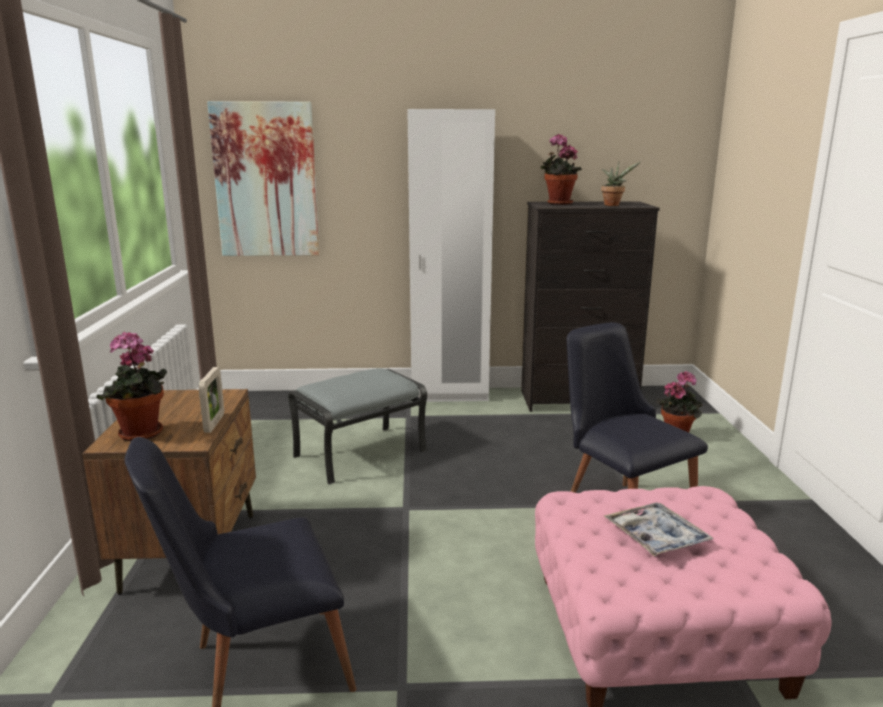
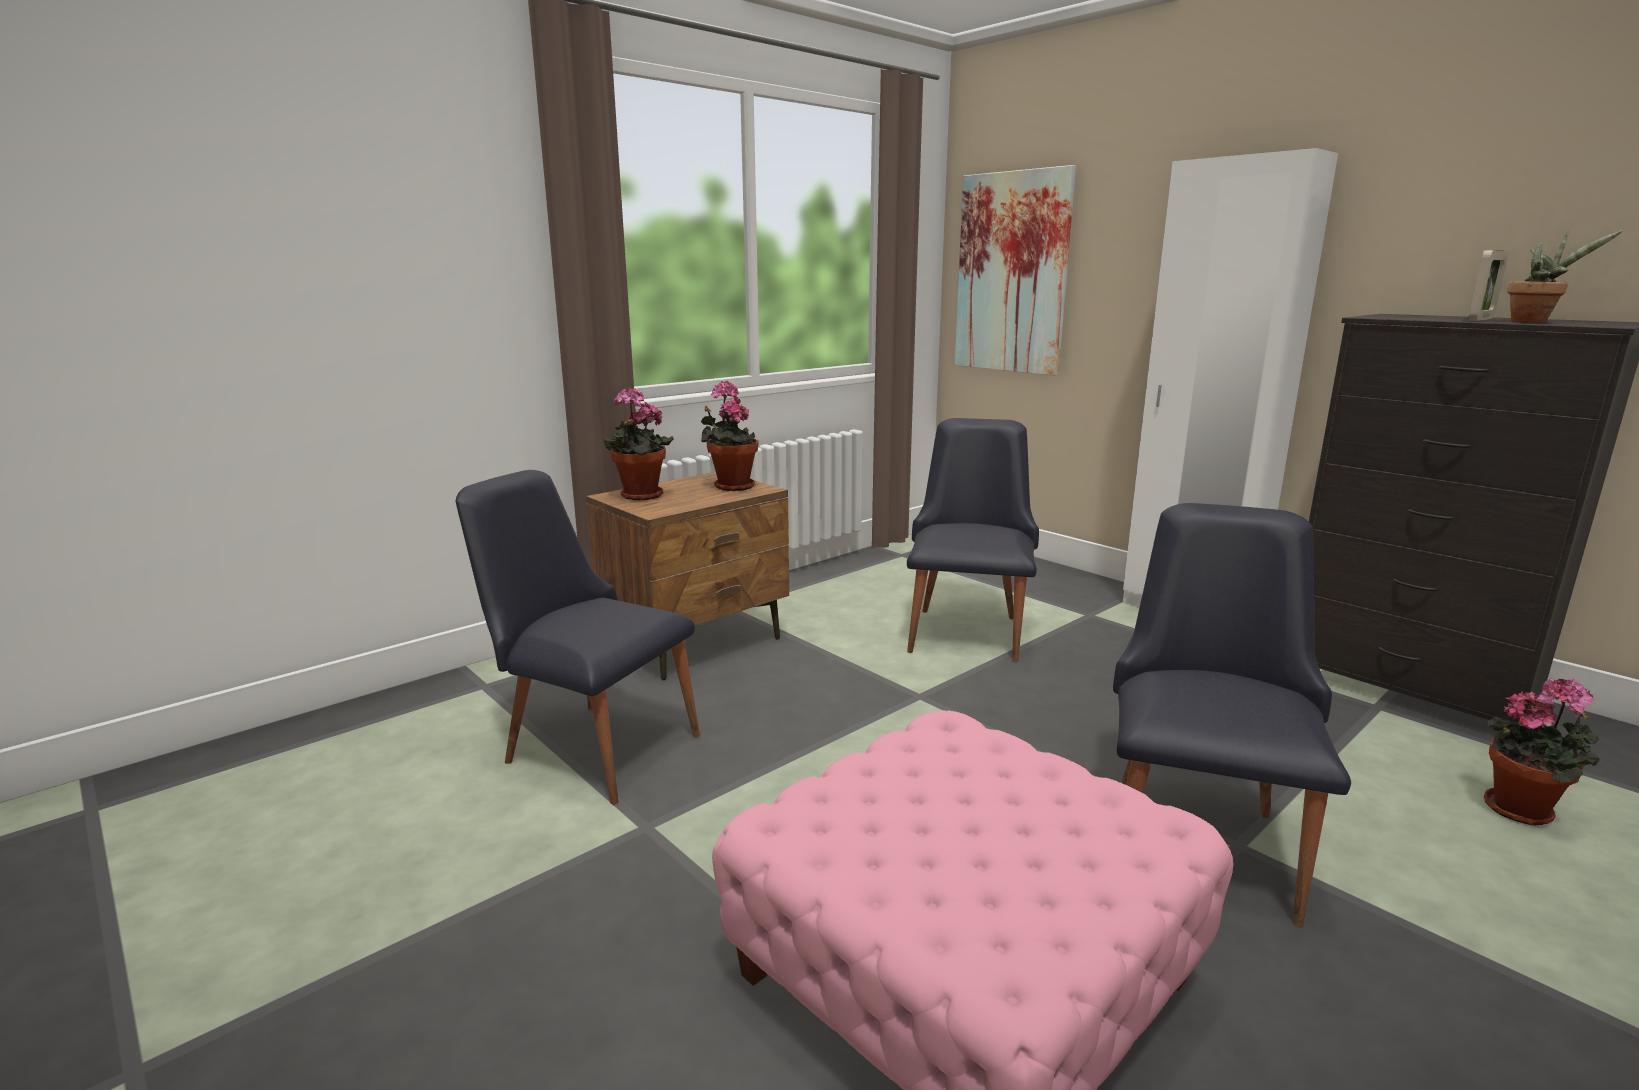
camera: 50 degrees right, 0 degrees up
picture frame [198,367,224,433] -> picture frame moved to [1468,250,1509,321]
grey ottoman [288,368,427,484] -> black chair [907,418,1039,662]
potted plant [541,134,582,205] -> potted plant moved to [701,381,759,491]
tray [604,502,714,557] -> none

